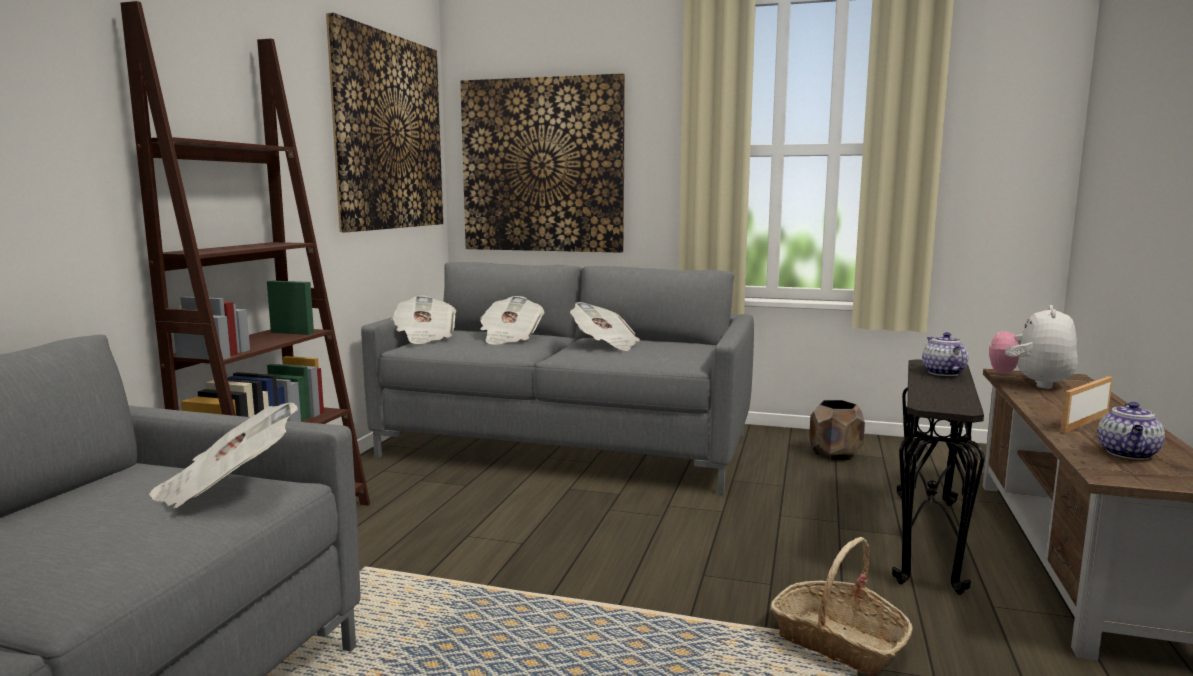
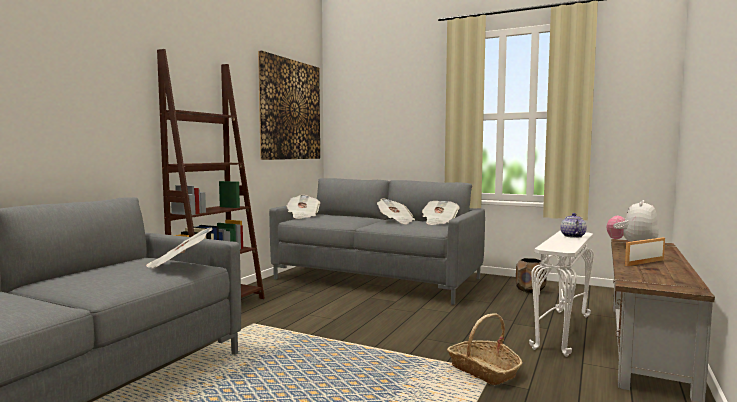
camera: 10 degrees right, 5 degrees down
picture [460,73,625,253] -> none
newspaper [480,296,544,345] -> newspaper moved to [422,201,460,225]
black side table [892,359,984,595] -> white side table [529,231,594,357]
teapot [1098,402,1165,460] -> none

